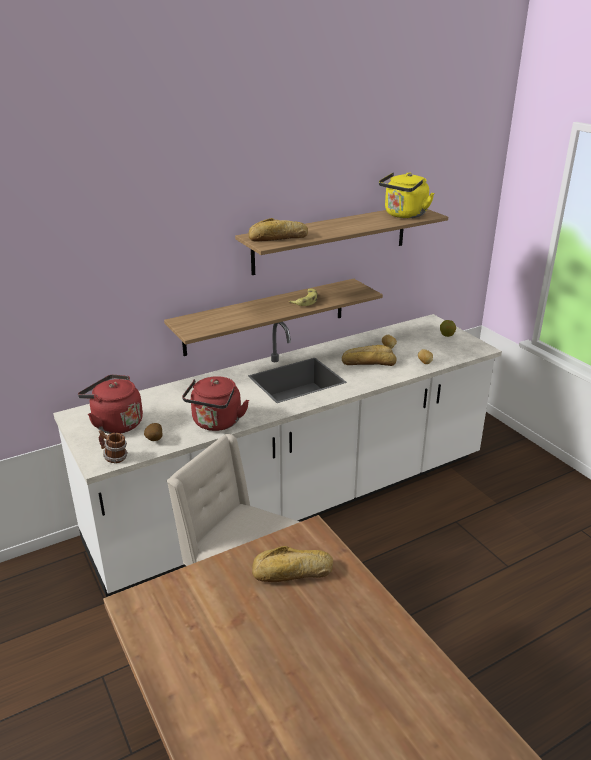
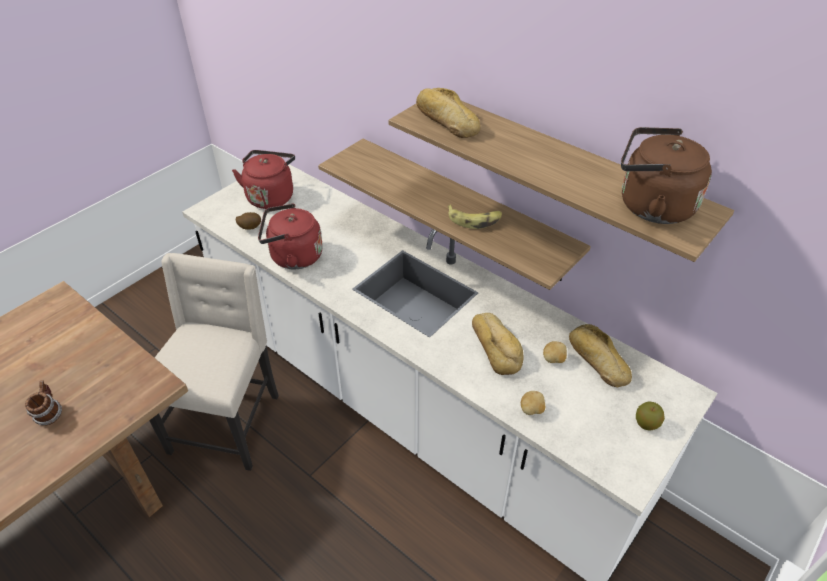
camera: 70 degrees right, 15 degrees up
mug [99,430,128,463] -> mug moved to [25,380,62,425]
bread [252,546,333,582] -> bread moved to [569,324,632,387]
yellow kettle [379,172,435,218] -> brown kettle [621,127,712,224]

